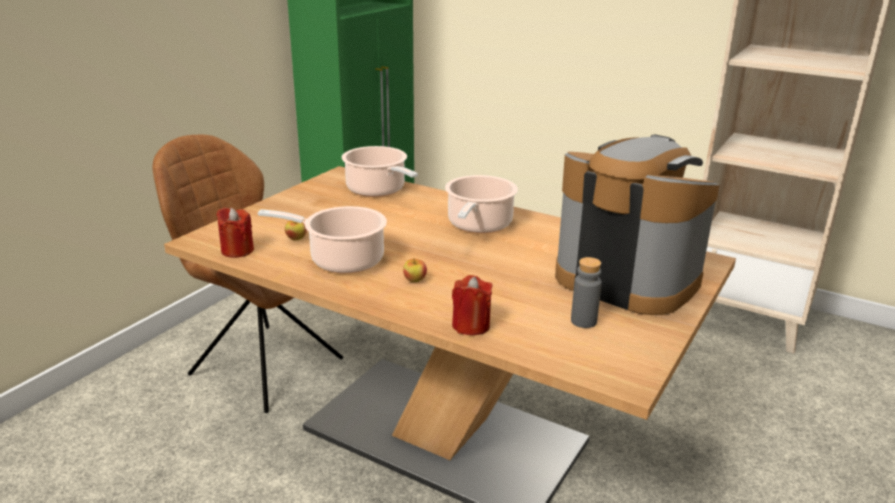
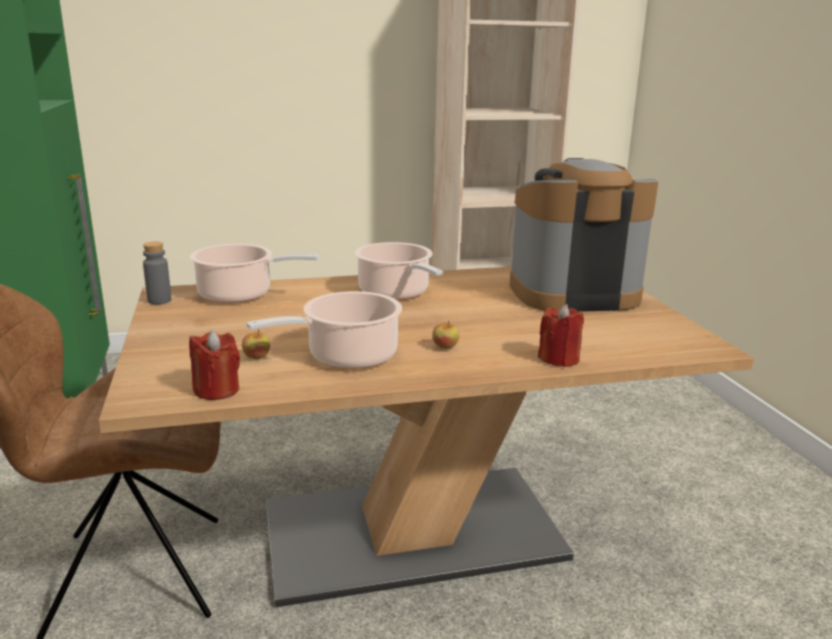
camera: 45 degrees left, 5 degrees down
grey bottle [571,257,602,328] -> grey bottle moved to [143,242,171,304]

